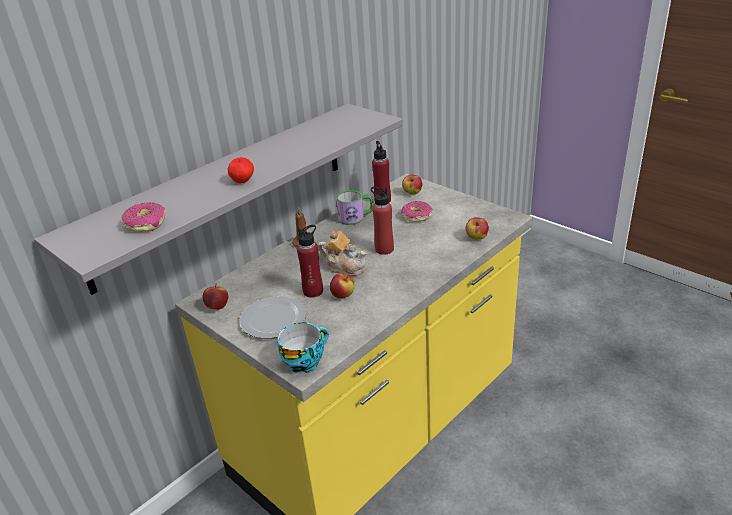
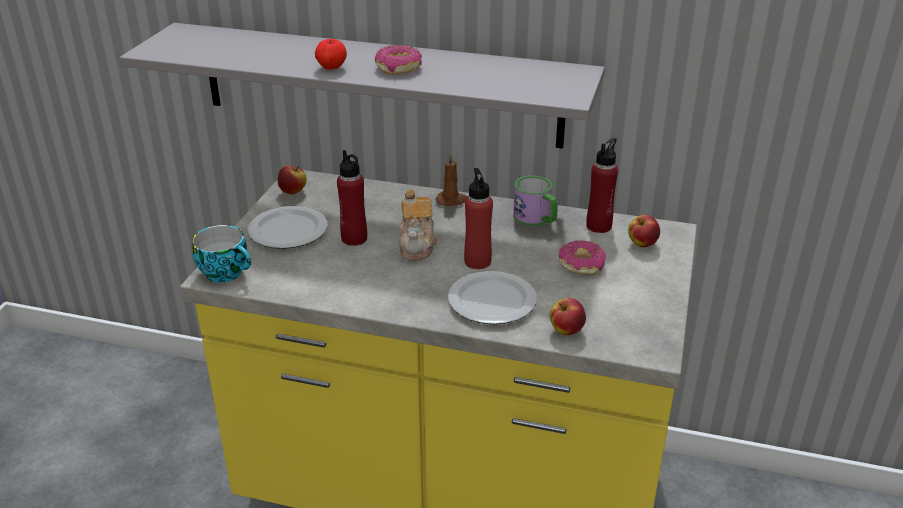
camera: 60 degrees right, 0 degrees up
donut [121,202,165,232] -> donut moved to [375,45,422,75]
apple [330,273,355,299] -> none
none -> plate [448,271,537,324]

